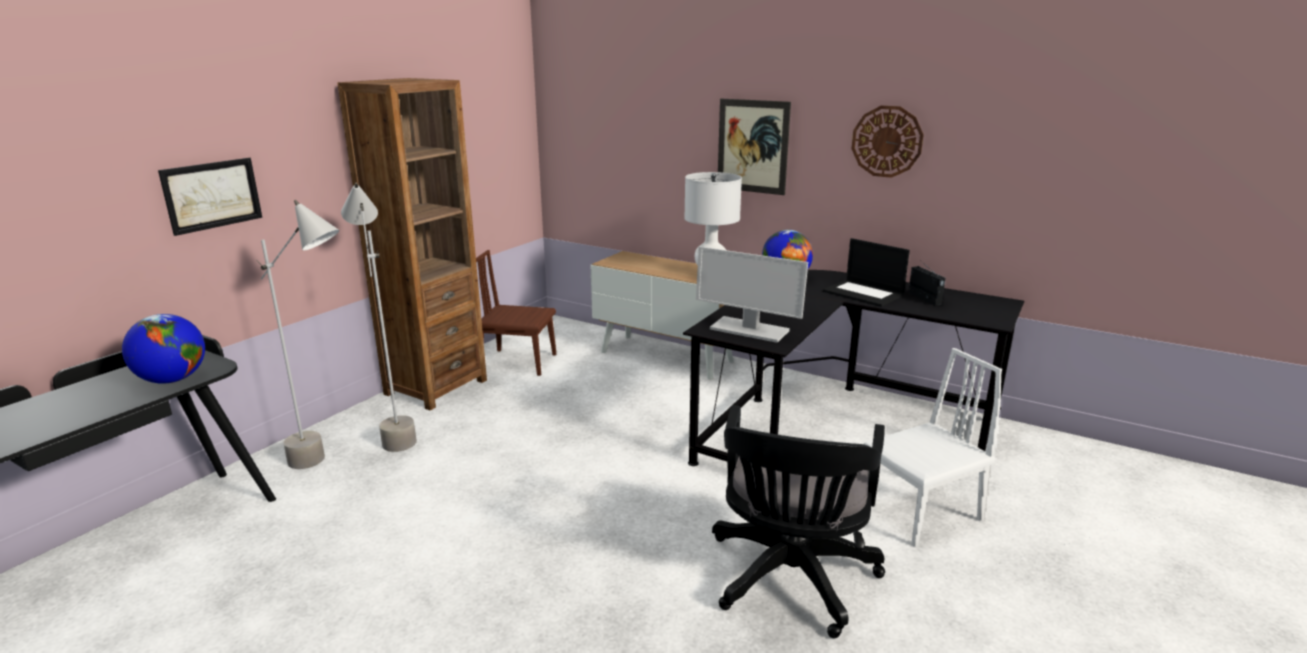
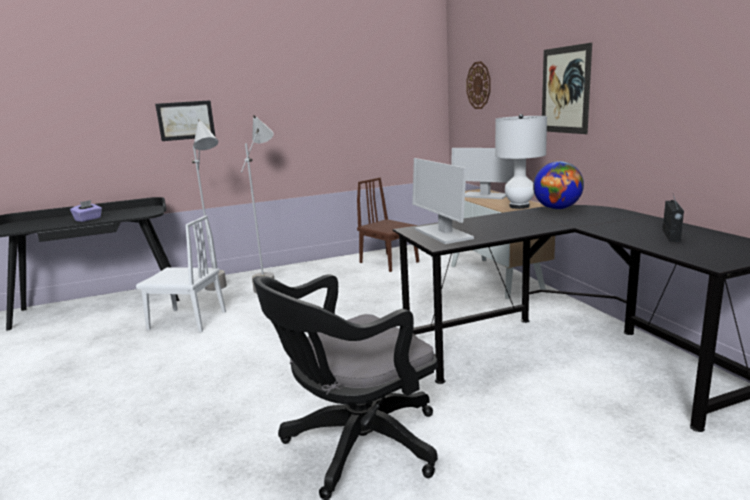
camera: 40 degrees right, 5 degrees down
globe [122,314,205,383] -> none
brown bookcase [337,78,487,411] -> none
laptop [823,238,910,307] -> none
wall clock [852,106,924,178] -> wall clock moved to [466,61,491,109]
white chair [864,348,1002,547] -> white chair moved to [136,215,226,332]
none -> purple tissue box [70,200,102,222]
none -> monitor [451,148,515,199]

